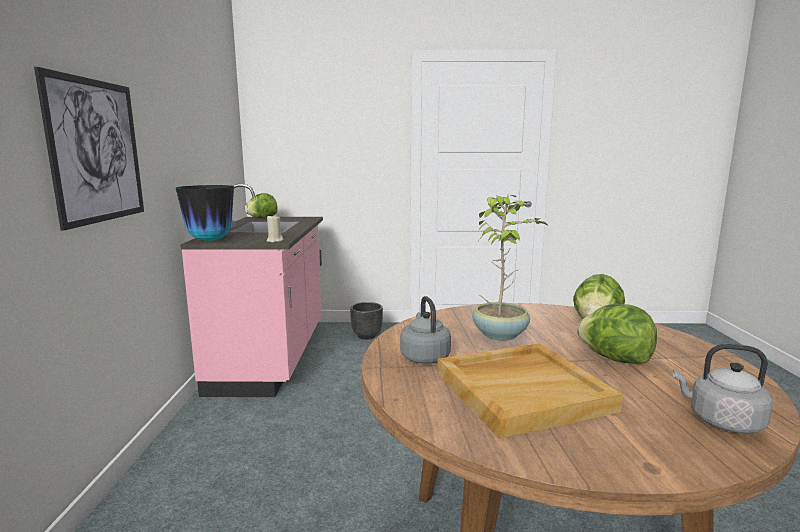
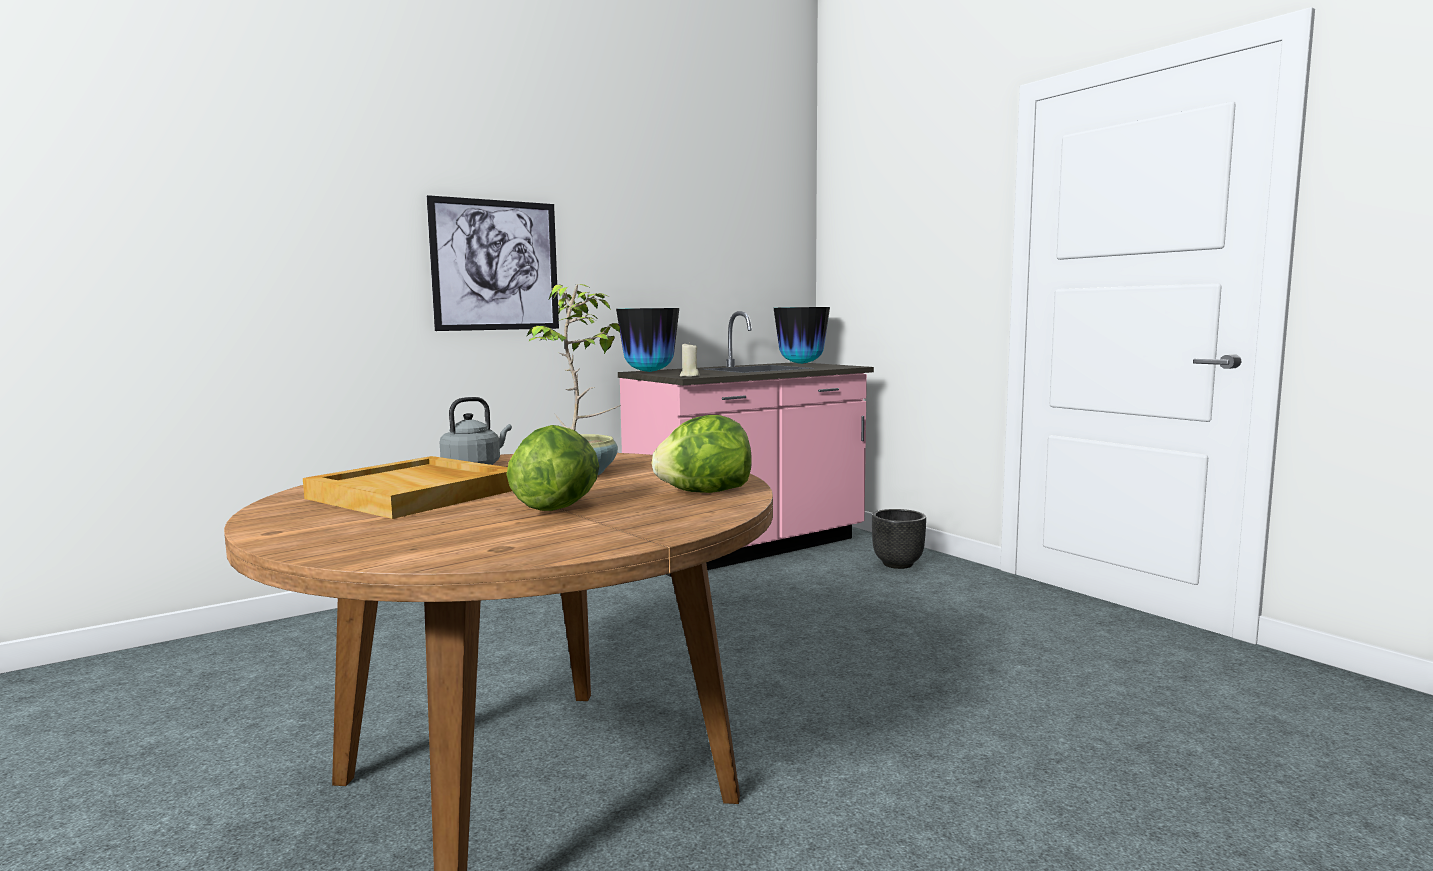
camera: 55 degrees right, 5 degrees down
lettuce [245,193,278,218] -> vase [774,307,830,364]
grey kettle [673,344,773,434] -> none

